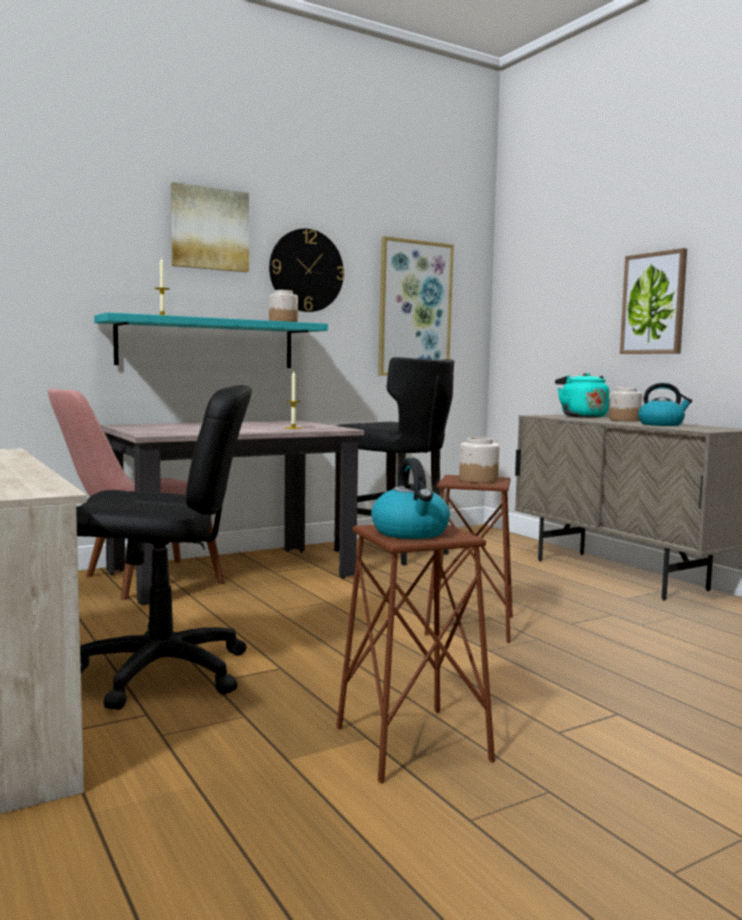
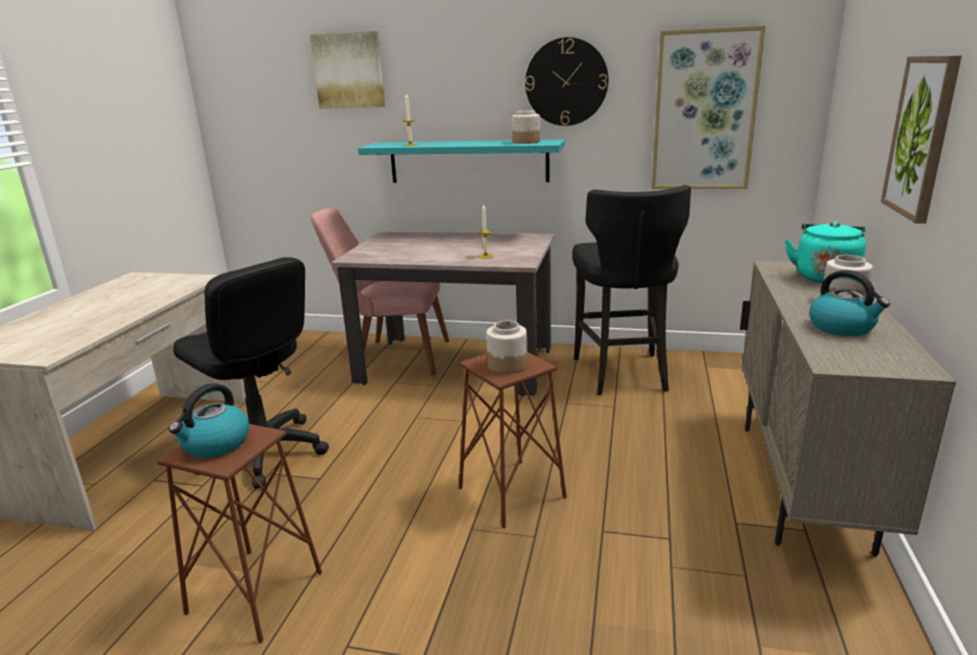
camera: 45 degrees right, 15 degrees up
picture [171,182,249,272] -> picture moved to [310,31,385,109]

